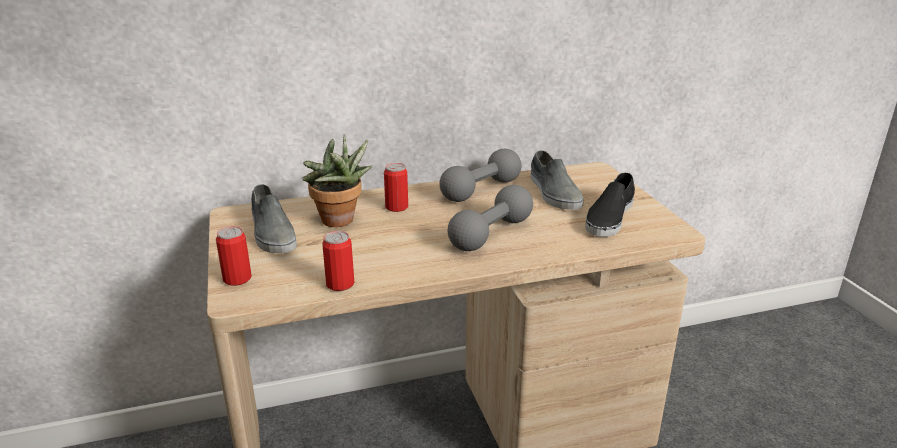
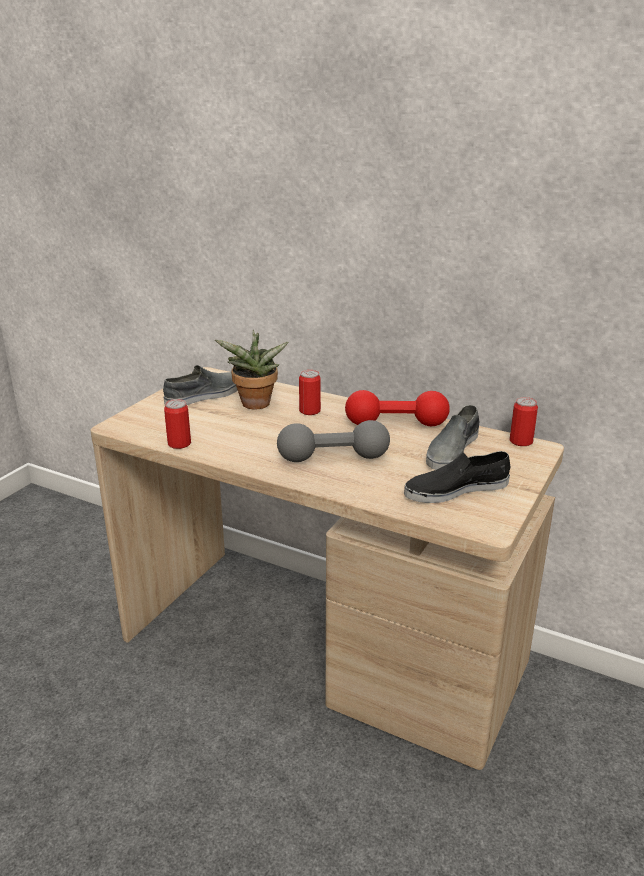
camera: 45 degrees right, 0 degrees up
can [216,226,252,286] -> can moved to [509,397,538,446]
grey shoe [251,184,297,253] -> grey shoe turned 150 degrees counterclockwise [163,365,238,405]
grey dumbbell [439,149,521,202] -> red dumbbell [345,390,450,426]

